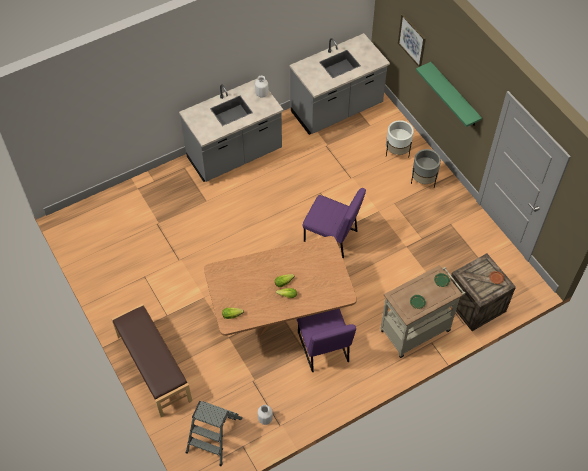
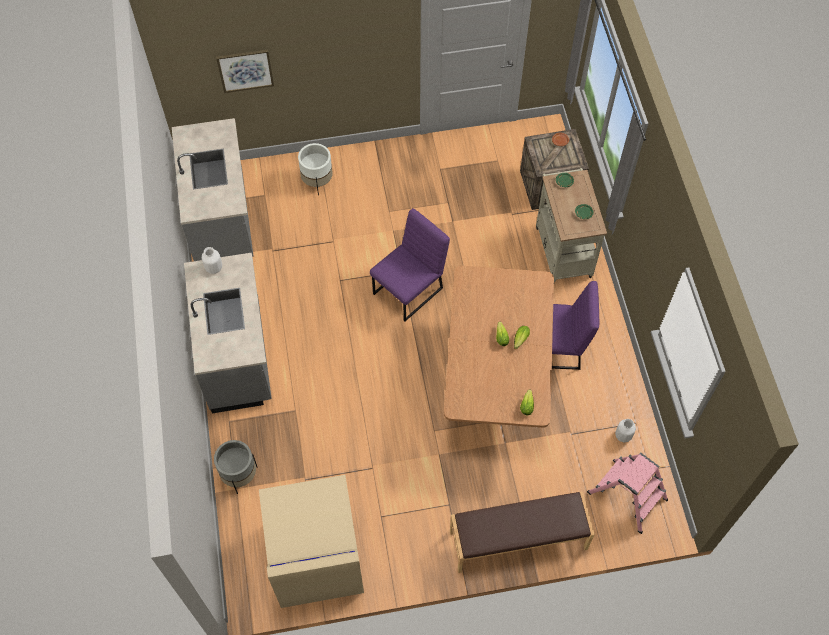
camera: 70 degrees left, 5 degrees up
grey step ladder [186,401,243,466] -> pink step ladder [587,453,668,534]
grey planter [411,149,441,188] -> grey planter moved to [214,440,258,494]
green shelf [416,62,482,127] -> none
none -> beige washing machine [259,475,364,608]

